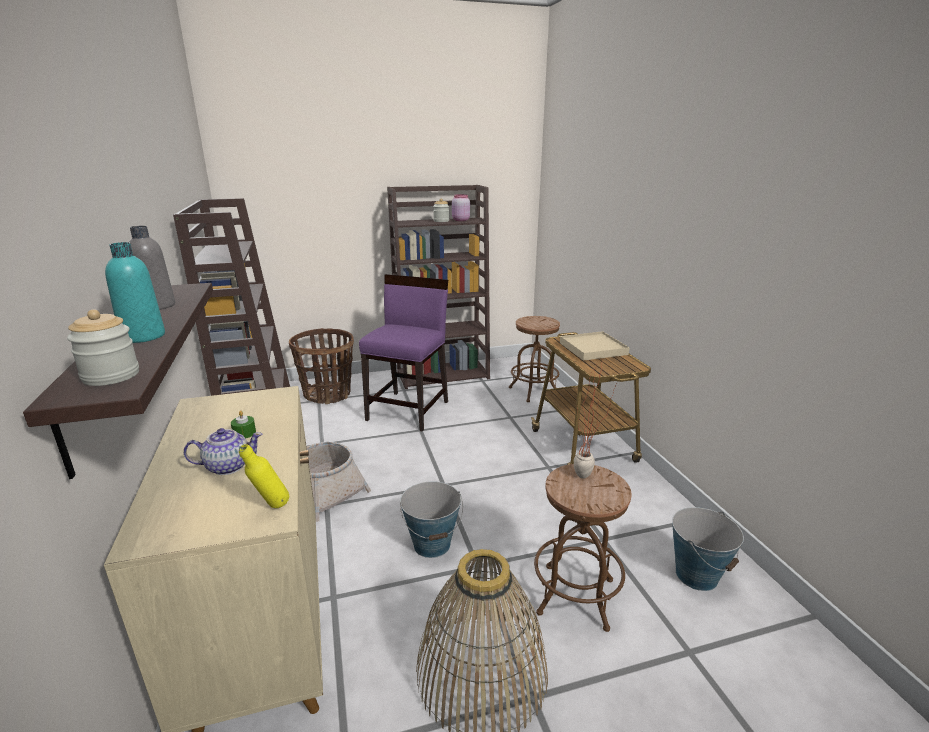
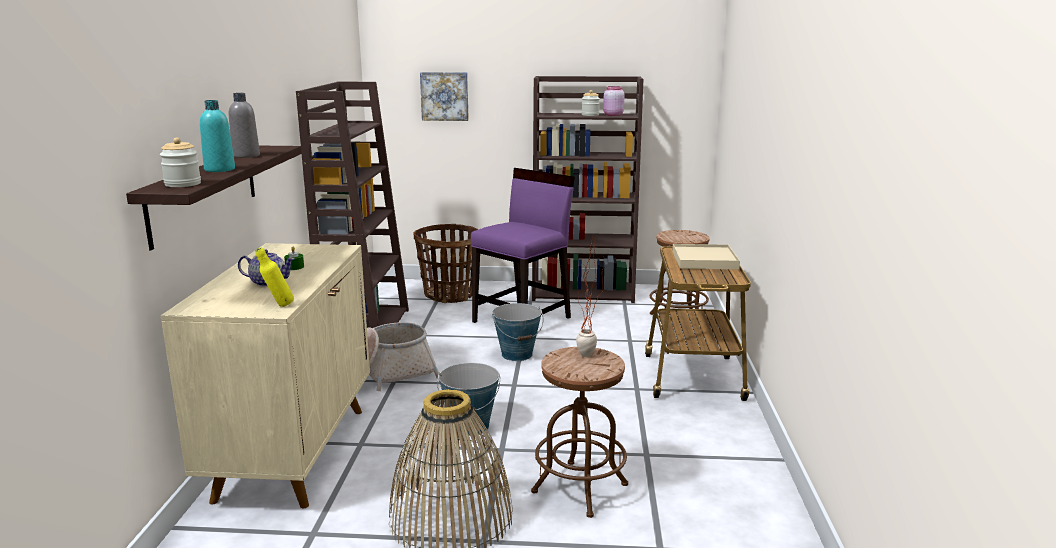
camera: 20 degrees right, 5 degrees down
bucket [672,507,744,591] -> bucket moved to [492,303,543,361]
none -> picture [420,72,469,121]

